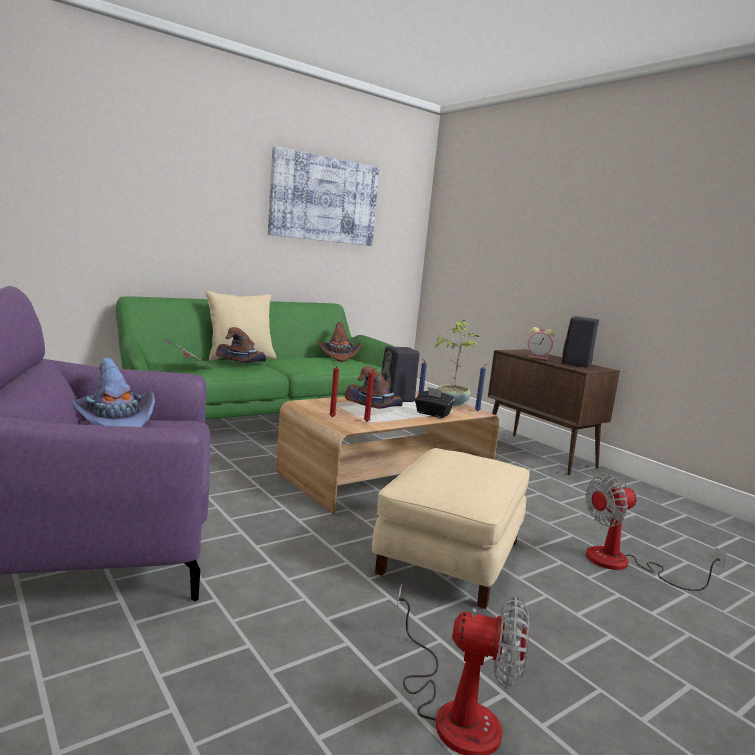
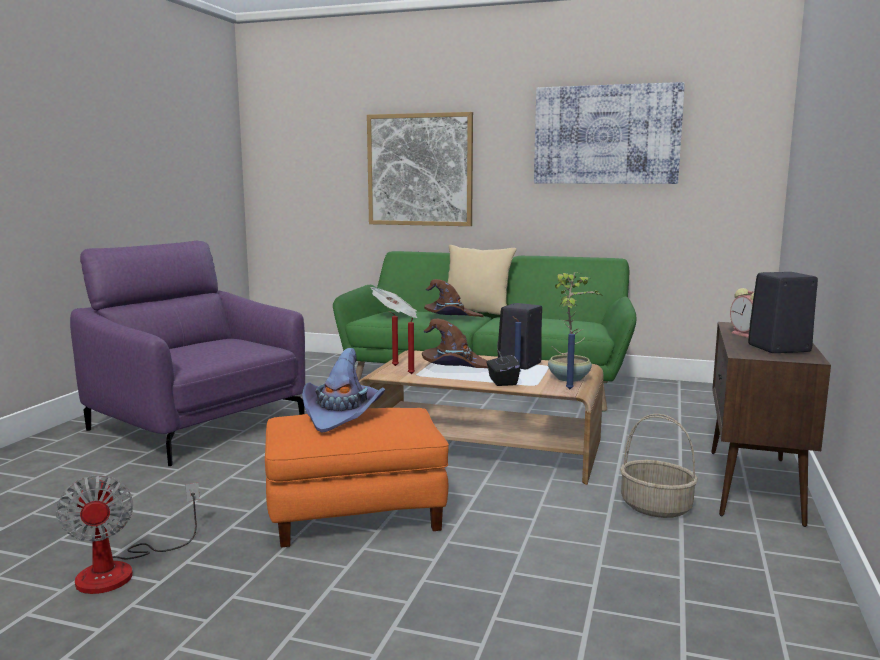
camera: 55 degrees right, 0 degrees up
purple hat [72,358,155,427] -> purple hat moved to [302,348,385,433]
brown hat [317,322,361,362] -> none
beige ottoman [372,448,530,609] -> orange ottoman [265,408,449,547]
fan [585,474,727,591] -> none
none -> picture [367,112,473,226]
none -> basket [620,414,698,518]

